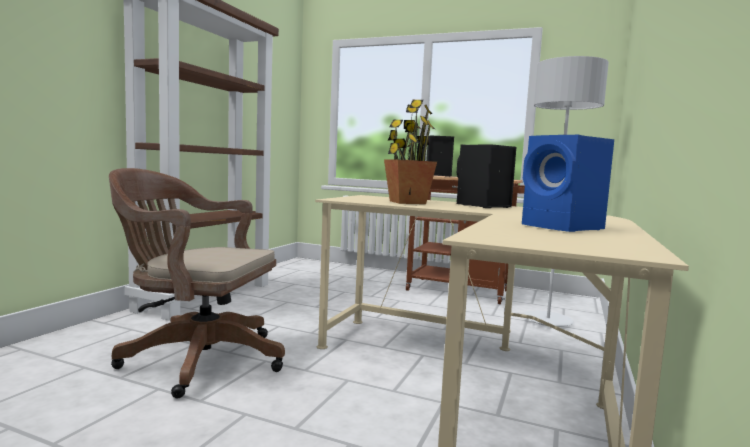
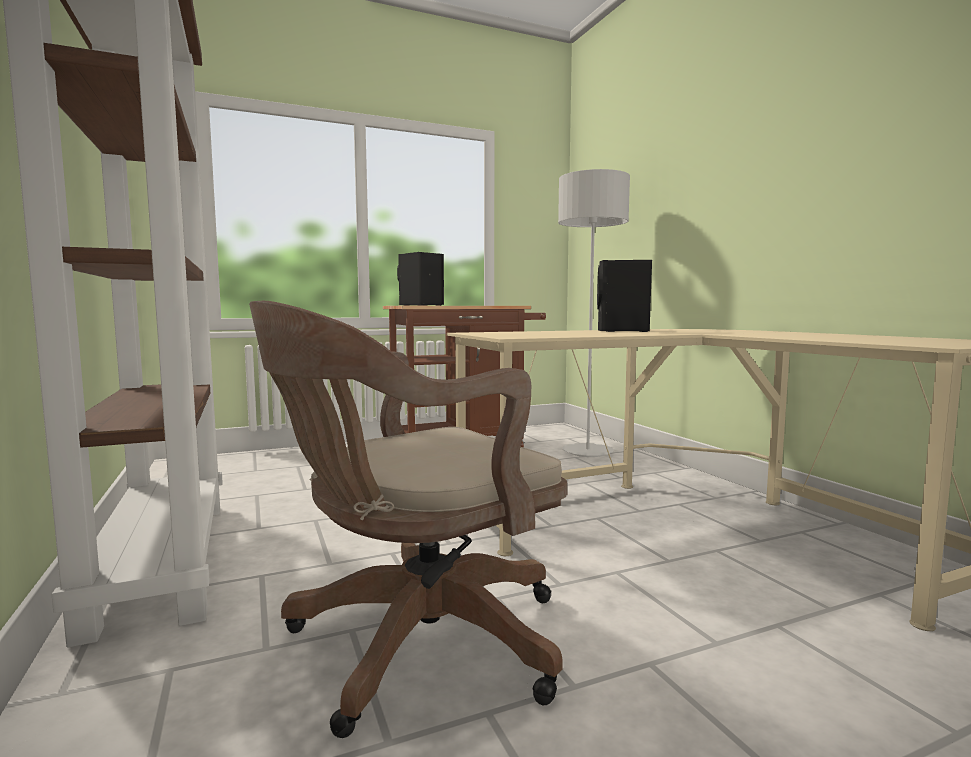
camera: 45 degrees left, 0 degrees up
potted plant [384,100,437,204] -> none
blue speaker [522,135,614,232] -> none

